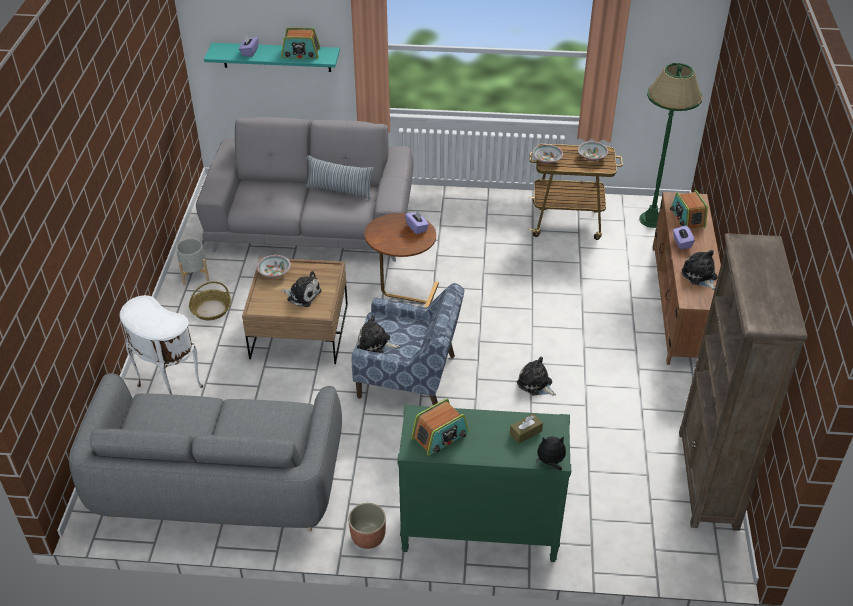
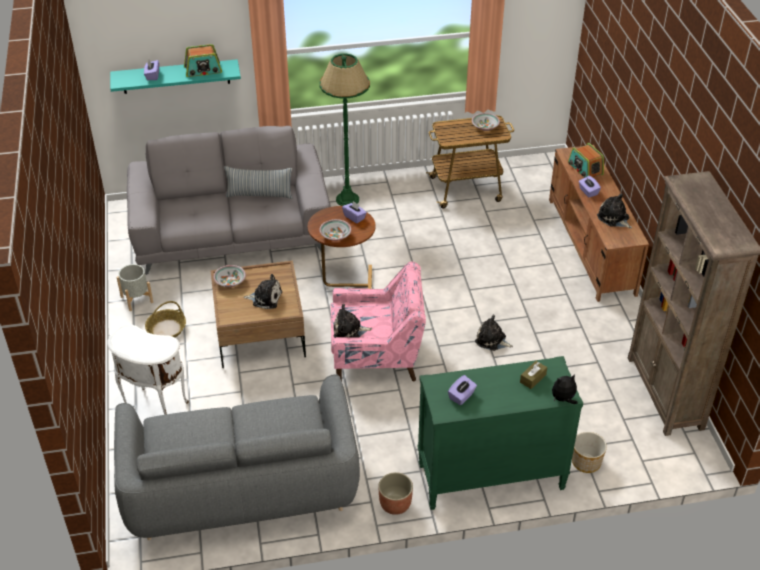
camera: 15 degrees left, 0 degrees up
blue armchair [351,283,465,405] -> pink armchair [331,262,426,382]
radio [411,398,469,456] -> purple tissue box [448,375,477,405]
bowl [532,144,563,164] -> bowl moved to [319,219,351,241]
green floor lamp [639,63,702,228] -> green floor lamp moved to [320,54,370,206]
none -> planter [572,432,607,473]

